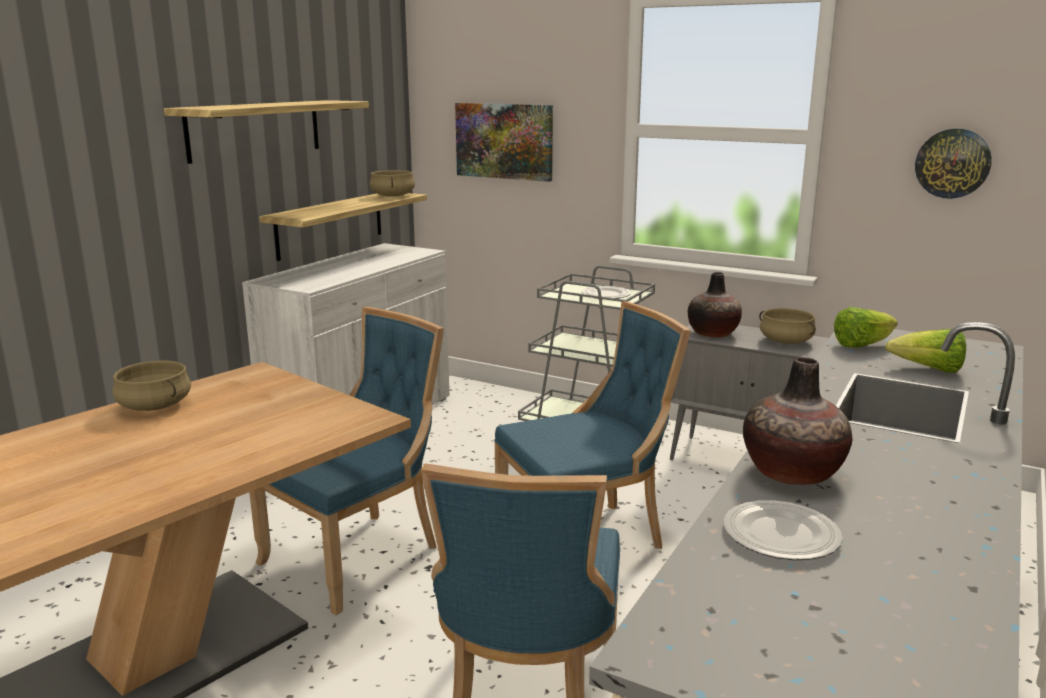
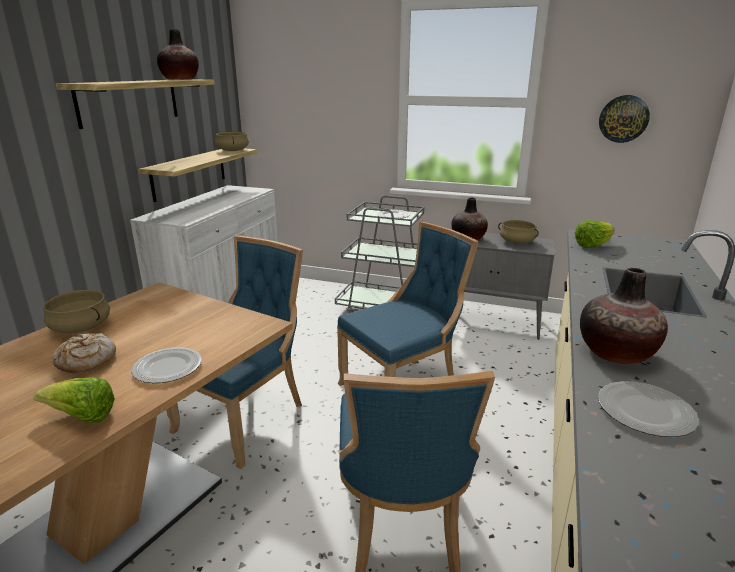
camera: 10 degrees left, 5 degrees up
picture [455,103,553,182] -> none
lettuce [885,329,966,373] -> lettuce moved to [33,377,115,423]
none -> bread [53,333,116,373]
none -> plate [132,347,202,383]
none -> vase [157,29,199,80]

